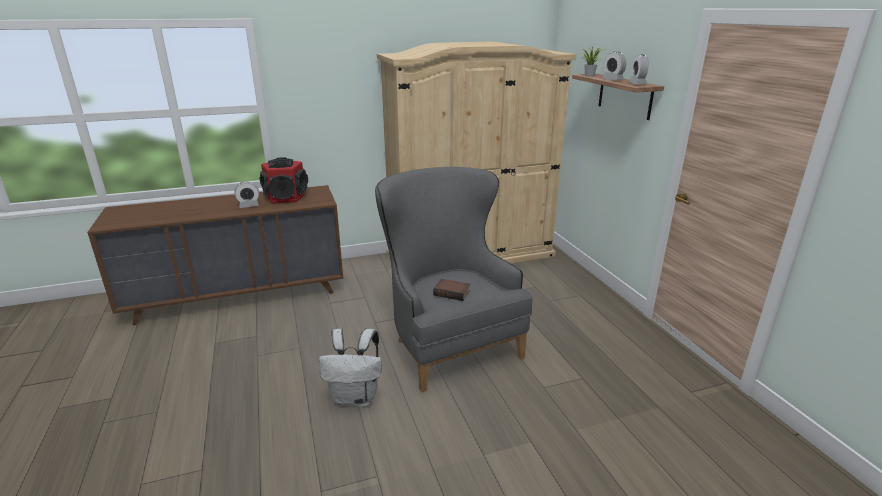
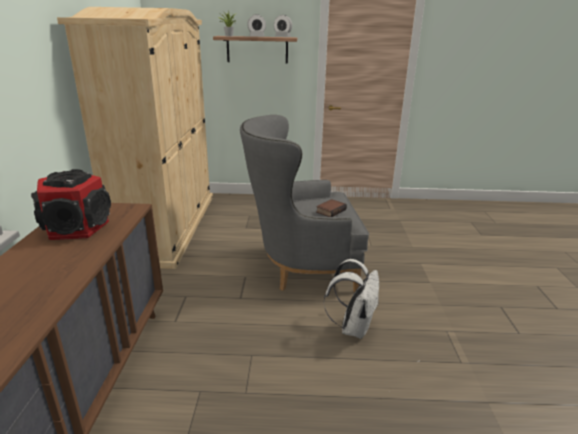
camera: 70 degrees left, 0 degrees up
alarm clock [235,181,259,208] -> none

